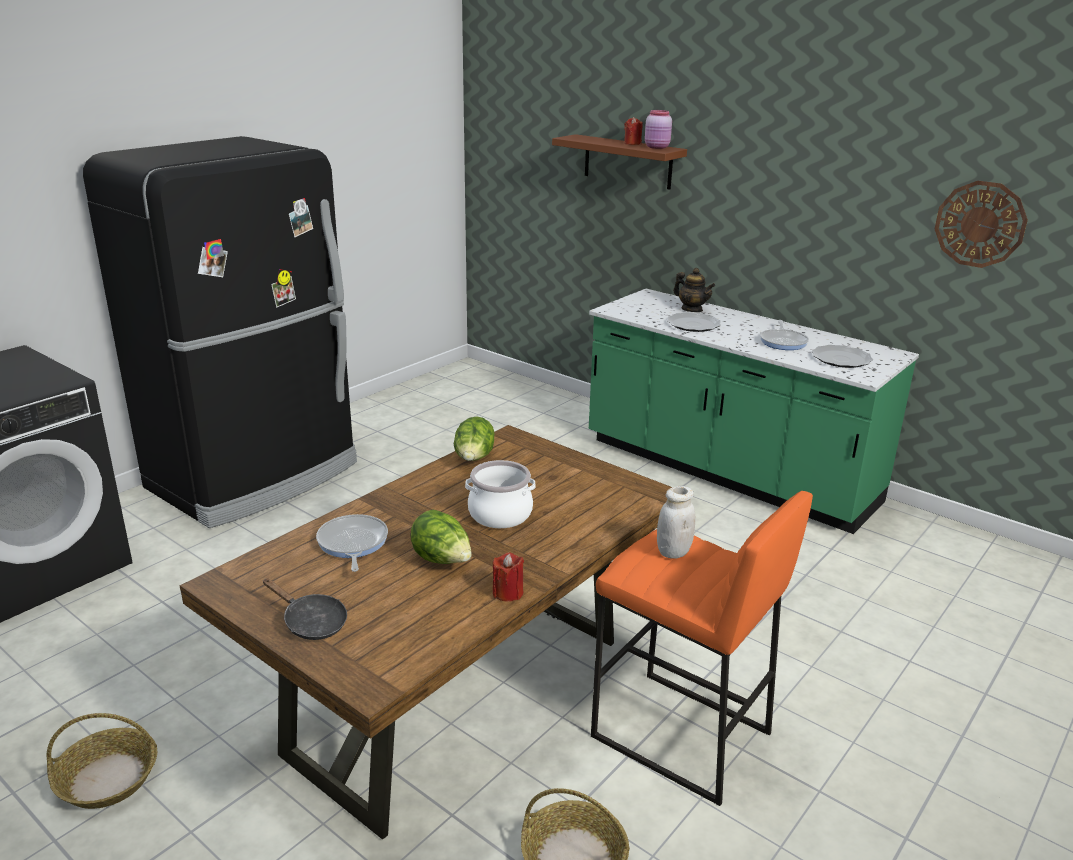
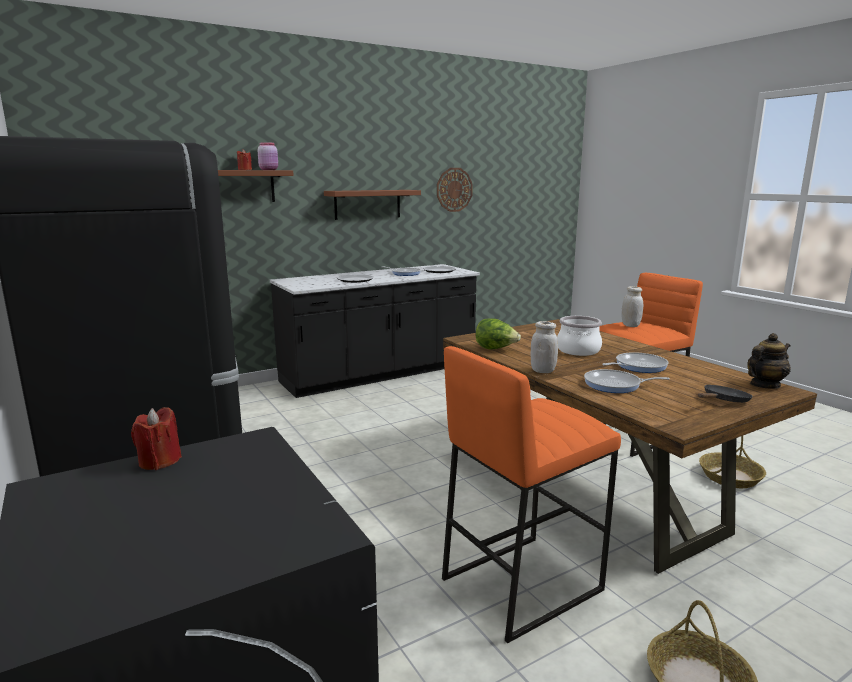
camera: 70 degrees left, 10 degrees down
lettuce [411,510,472,564] -> frying pan [602,352,669,373]
red candle [493,552,524,602] -> red candle moved to [131,407,182,470]
green counter [589,289,919,534] -> black counter [270,264,480,398]
teapot [673,268,715,312] -> teapot moved to [747,333,791,388]
none -> brown shelf [324,190,421,220]
none -> orange stool [442,346,621,644]
none -> white jar [530,321,558,373]

